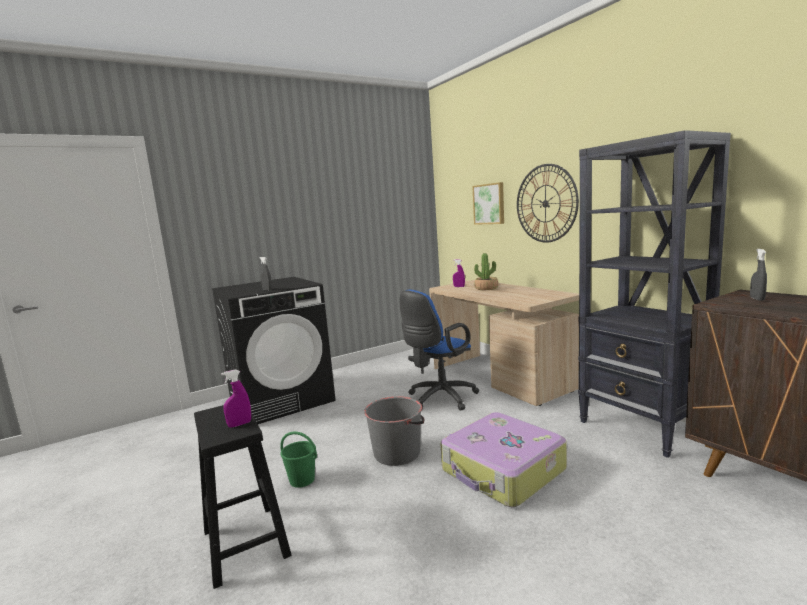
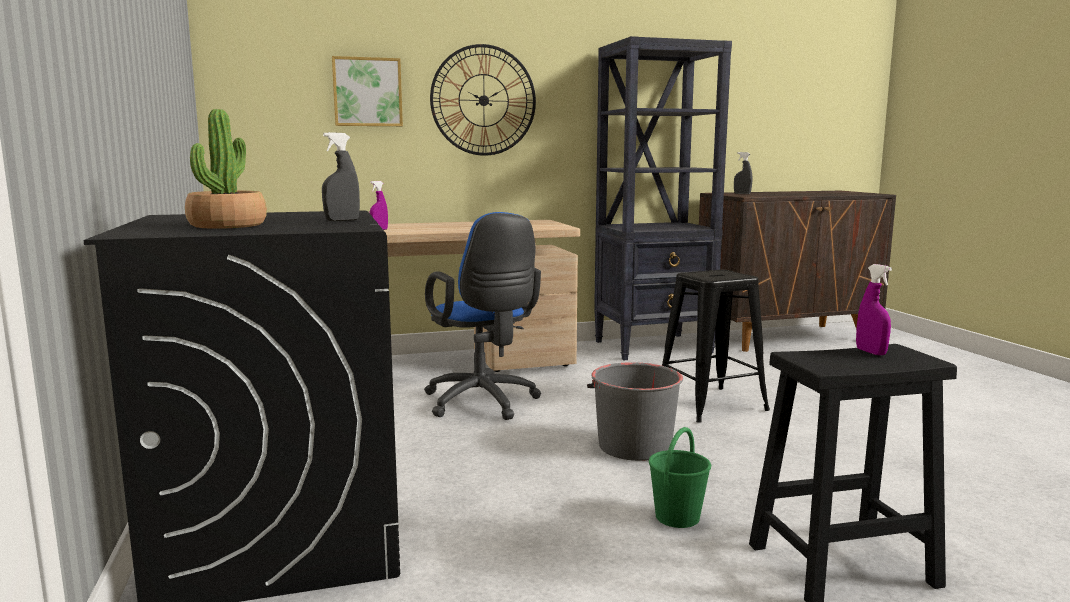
camera: 75 degrees left, 0 degrees up
suitcase [440,412,567,507] -> black stool [662,270,770,423]
potted plant [474,253,499,290] -> potted plant moved to [185,109,267,229]

